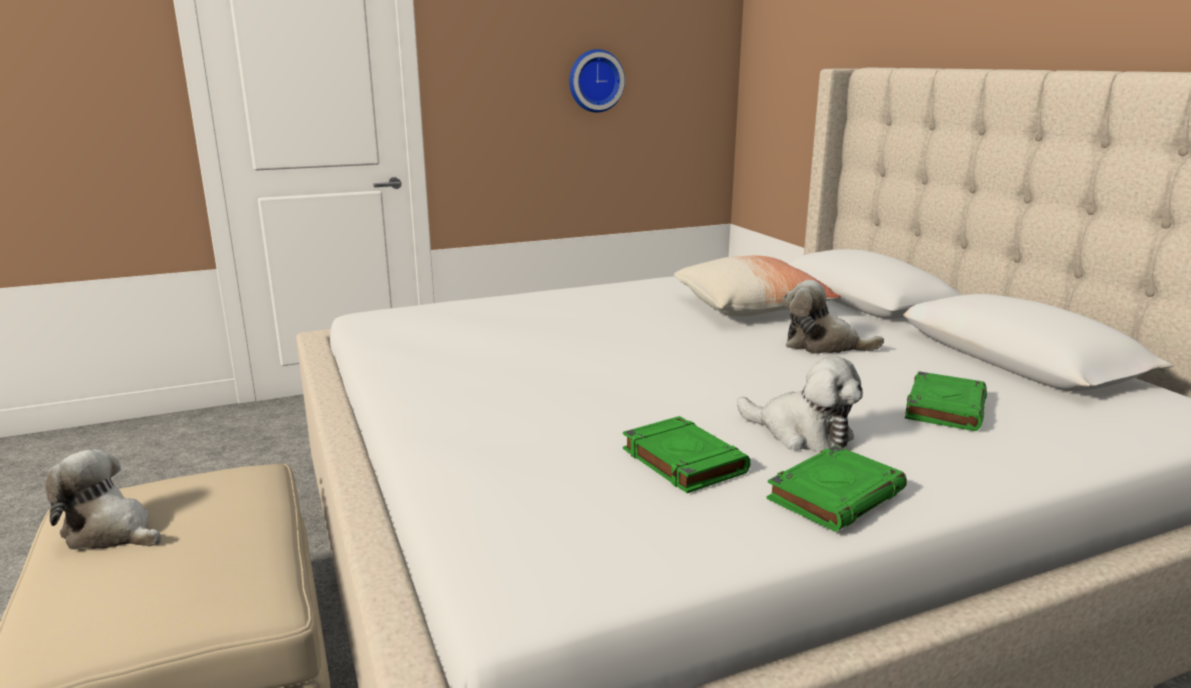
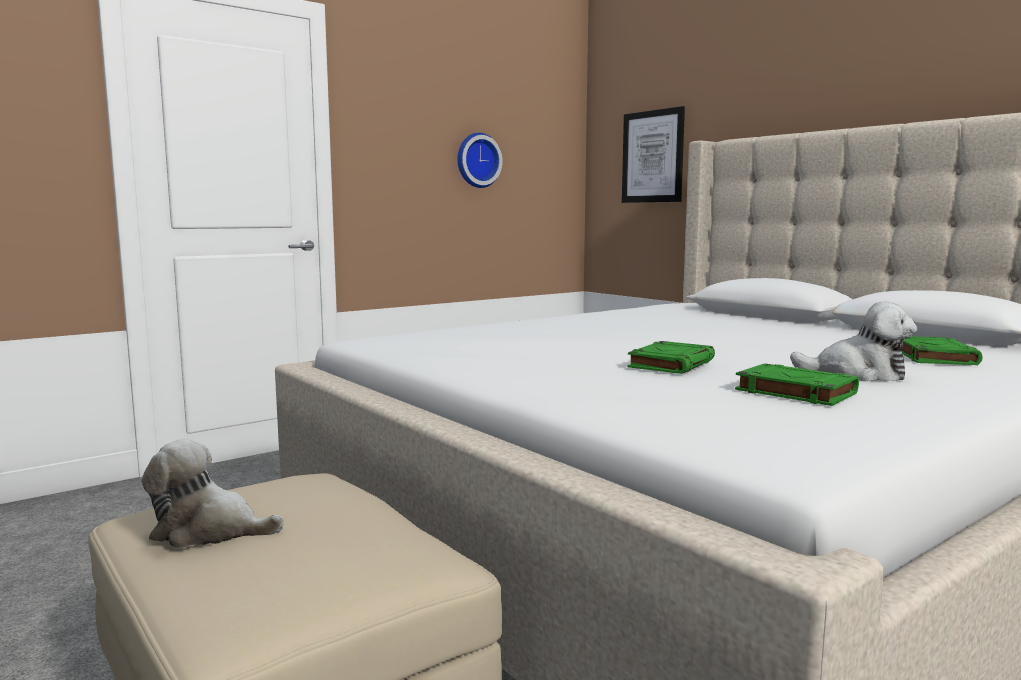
camera: 15 degrees left, 10 degrees down
pillow [674,256,841,317] -> none
green book [766,445,907,532] -> green book moved to [627,341,715,374]
plush toy [783,280,884,354] -> none
none -> picture [622,106,685,203]

